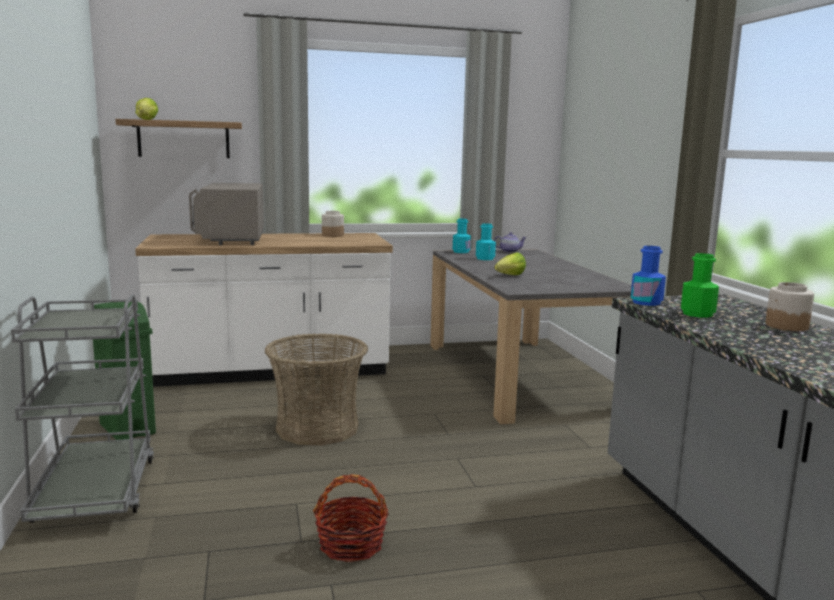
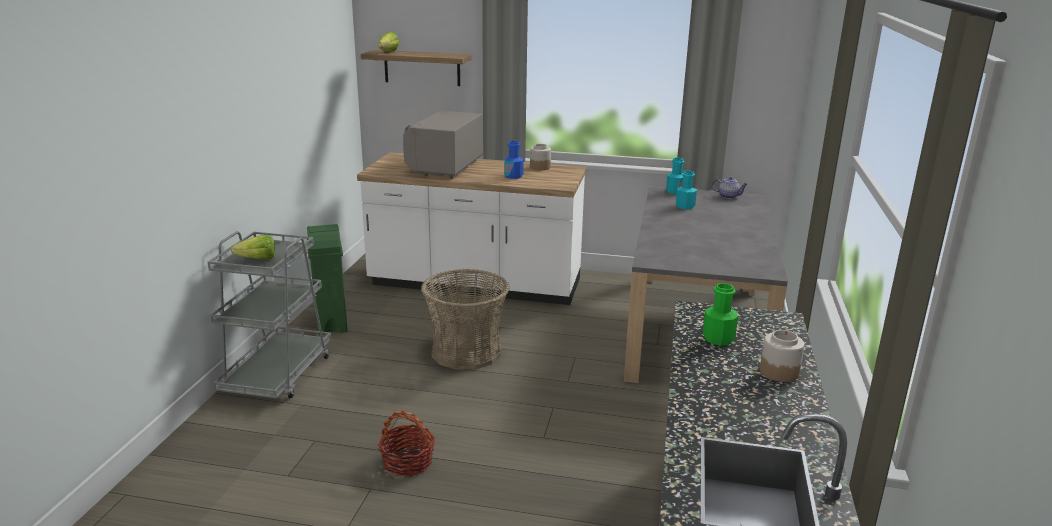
camera: 25 degrees right, 10 degrees up
lettuce [495,252,526,275] -> lettuce moved to [231,235,275,259]
blue bottle [631,246,666,306] -> blue bottle moved to [504,141,524,179]

